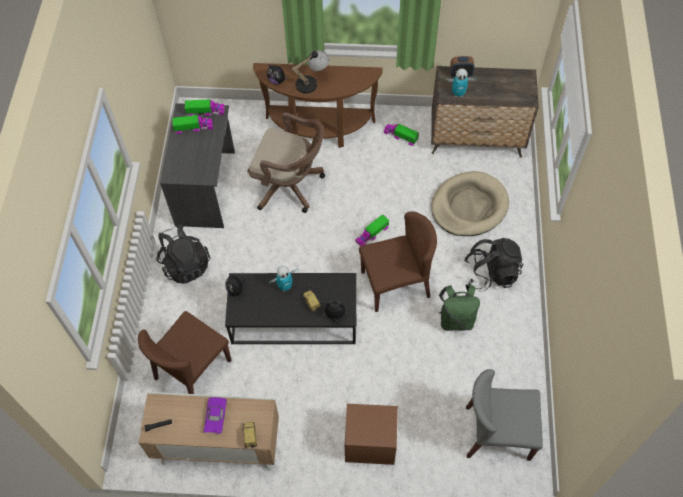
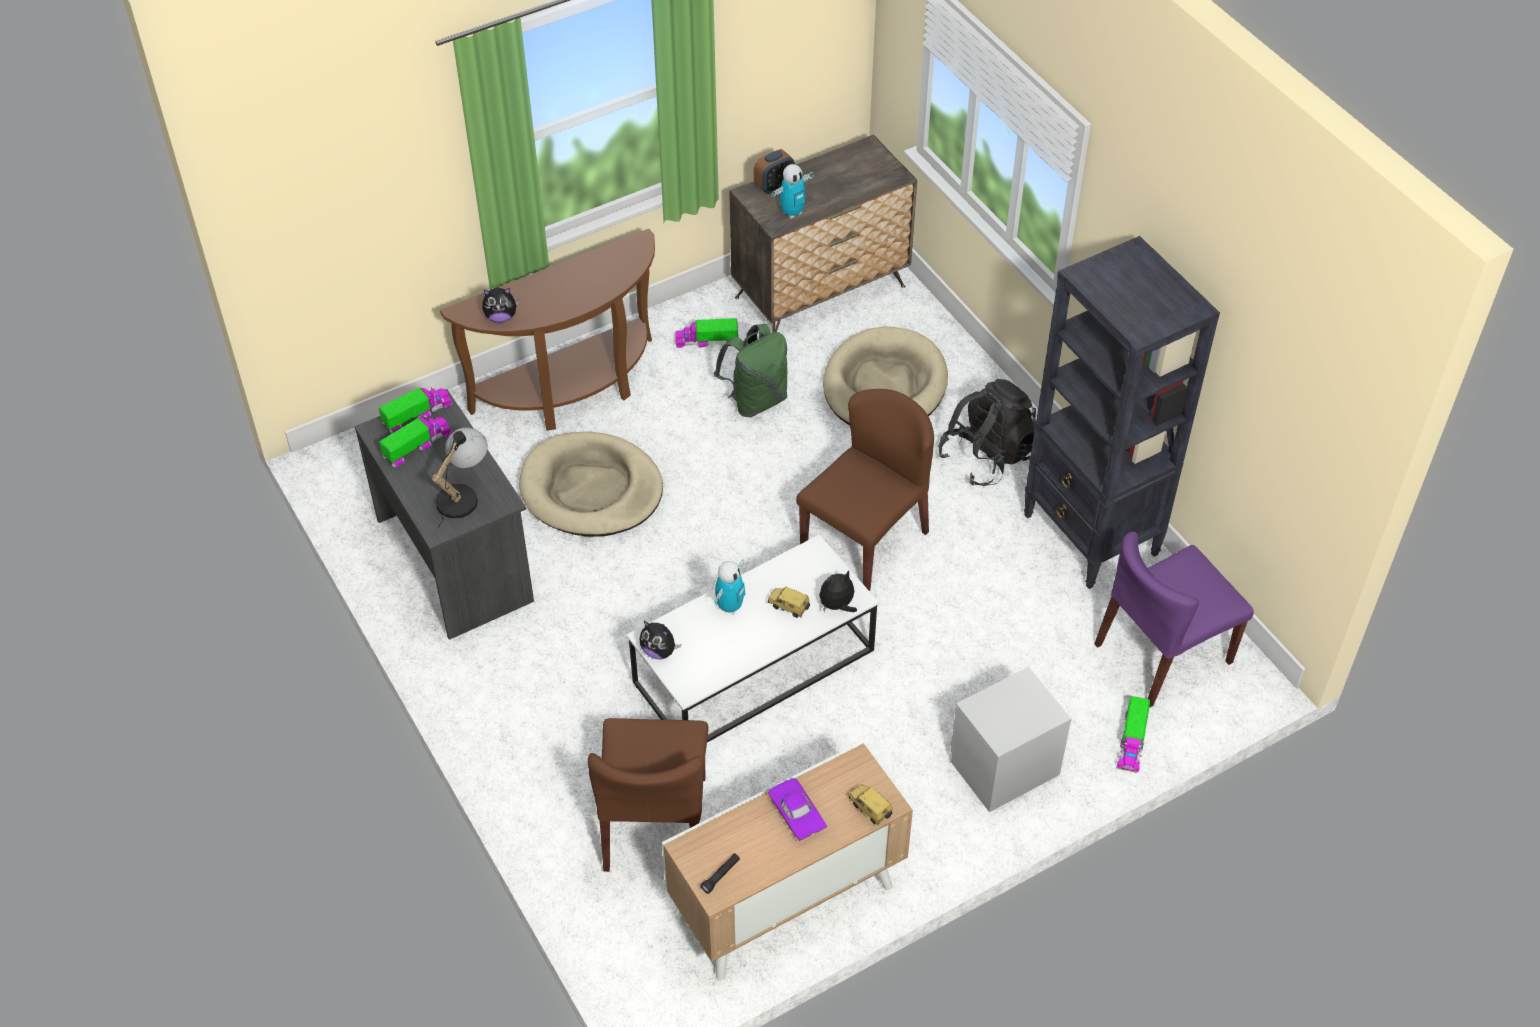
camera: 35 degrees left, 10 degrees down
black backpack [156,225,210,284] -> none
black coffee table [225,273,356,344] -> white coffee table [627,535,879,742]
brown office chair [248,112,325,213] -> beige dog bed [519,431,663,537]
table lamp [290,50,329,94] -> table lamp moved to [432,428,488,528]
brown nightstand [345,404,398,465] -> grey nightstand [950,667,1071,812]
toy truck [355,215,389,246] -> toy truck moved to [1116,696,1150,773]
green backpack [437,284,480,331] -> green backpack moved to [714,324,788,417]
grey chair [466,369,543,461] -> purple chair [1094,531,1254,708]
none -> black bookcase [1023,236,1220,589]

